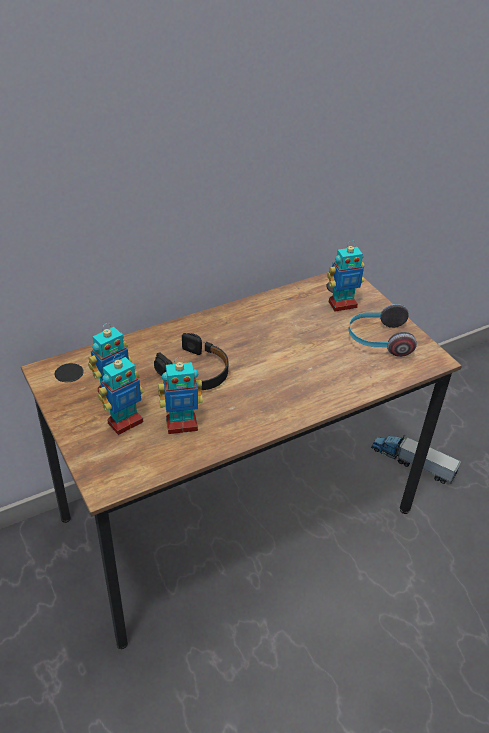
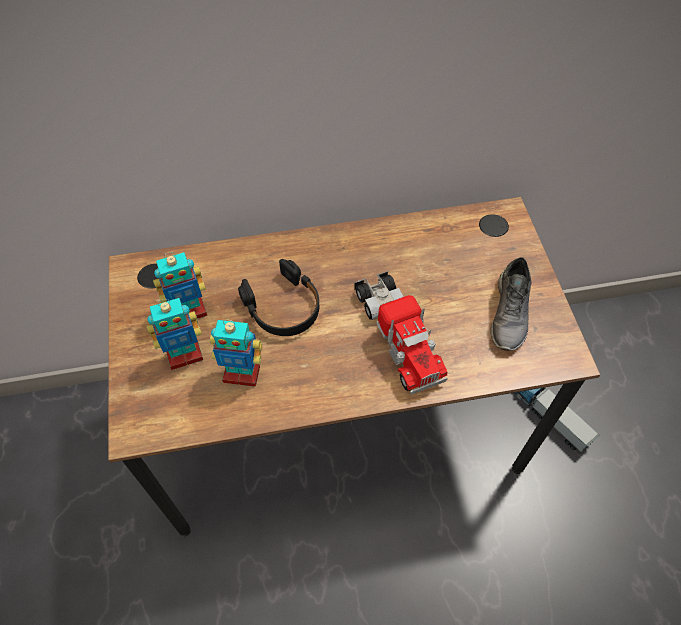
camera: 20 degrees right, 15 degrees up
toy robot [327,241,364,312] -> none
headphones [349,304,417,357] -> grey shoe [490,257,532,351]
none -> toy truck [354,271,448,395]

